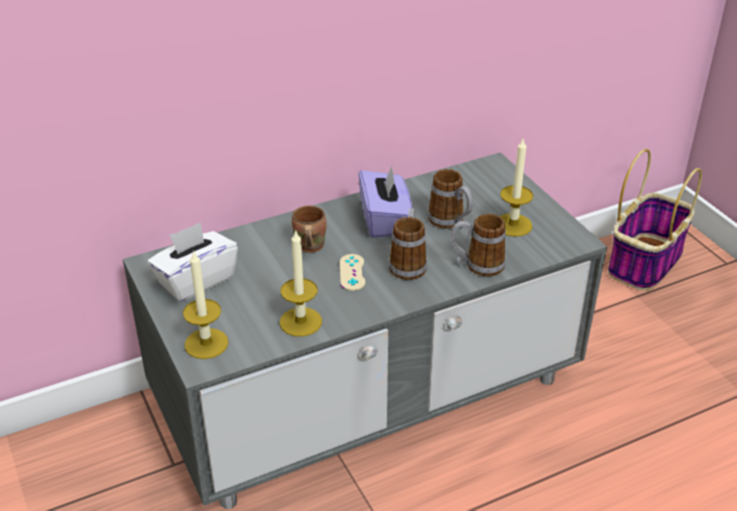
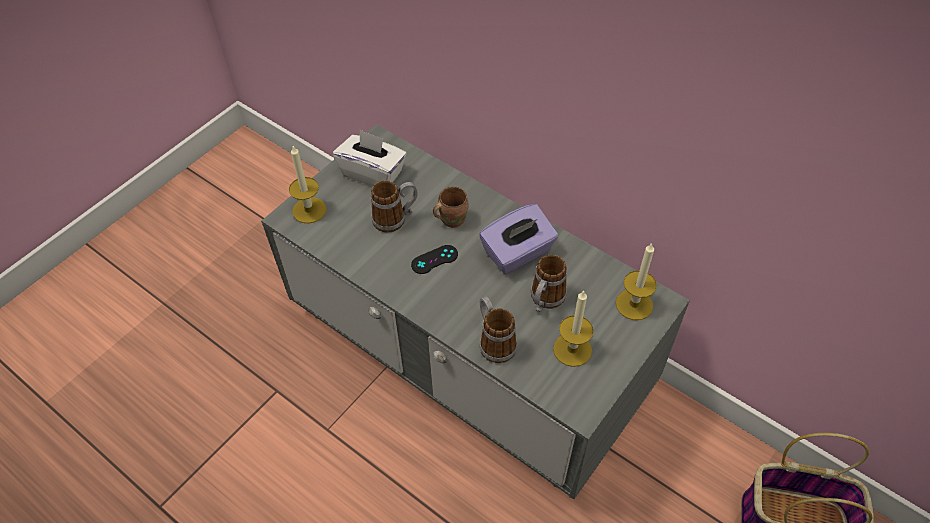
camera: 65 degrees right, 15 degrees up
candle [280,229,322,337] -> candle moved to [616,243,657,320]
beige game controller [340,254,365,291] -> black game controller [411,245,458,274]
mug [388,208,427,280] -> mug moved to [371,180,418,232]

